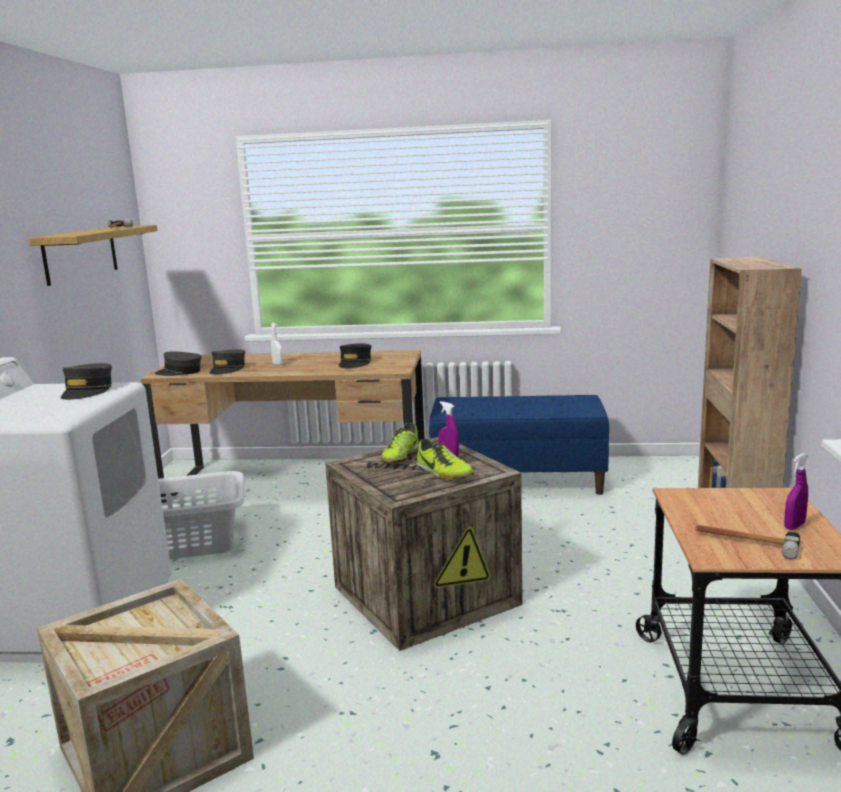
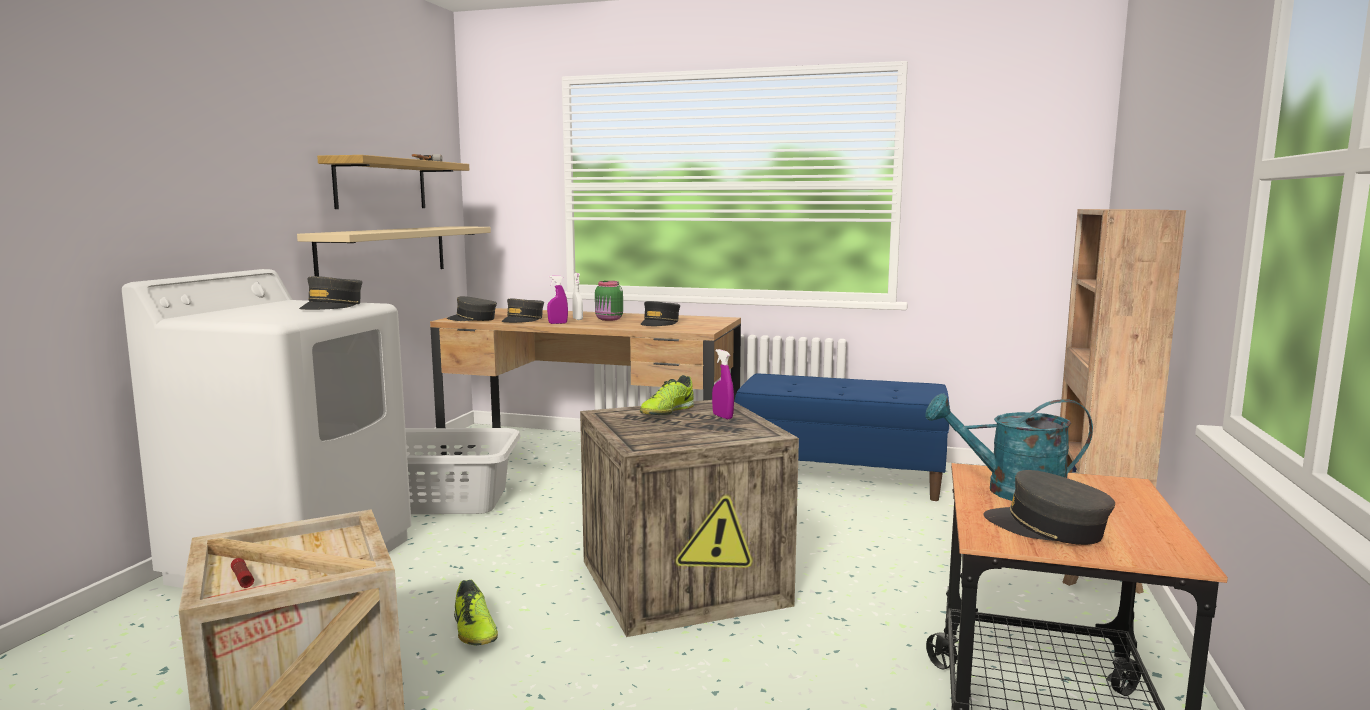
camera: 10 degrees right, 5 degrees down
shoe [417,439,474,479] -> shoe moved to [454,580,498,646]
hammer [695,525,800,560] -> grey cap [983,470,1115,545]
purple spray bottle [784,453,808,530] -> purple spray bottle moved to [547,275,568,324]
none -> flashlight [231,558,254,588]
none -> beige shelf [297,226,491,276]
none -> green jar [595,281,623,321]
none -> turquoise watering can [925,393,1093,501]

